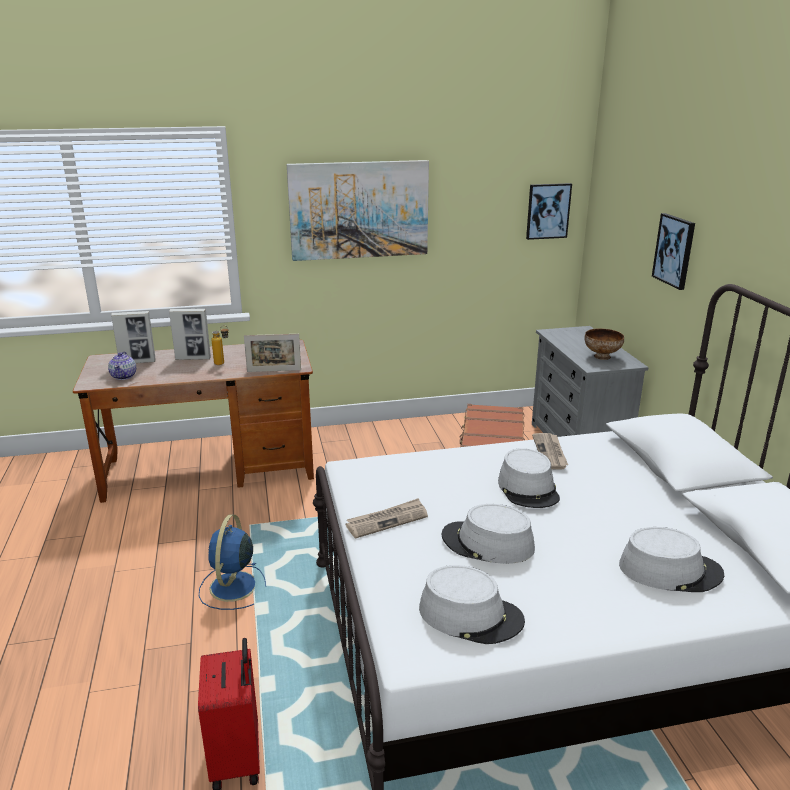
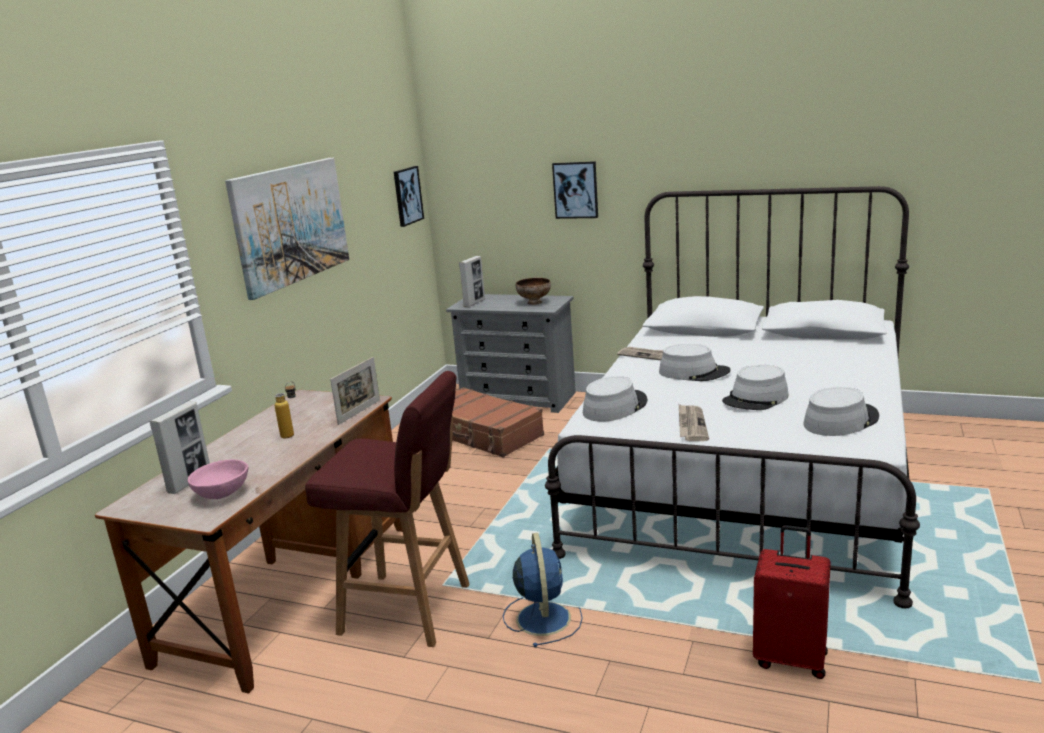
camera: 55 degrees left, 5 degrees down
teapot [108,352,136,380] -> pink bowl [188,459,248,499]
picture frame [169,309,211,360] -> picture frame moved to [459,256,485,307]
blue fan [199,514,266,610] -> blue fan turned 135 degrees counterclockwise [503,533,583,647]
grey hat [619,527,724,592] -> grey hat moved to [583,376,647,422]
none -> red stool [305,371,469,647]

